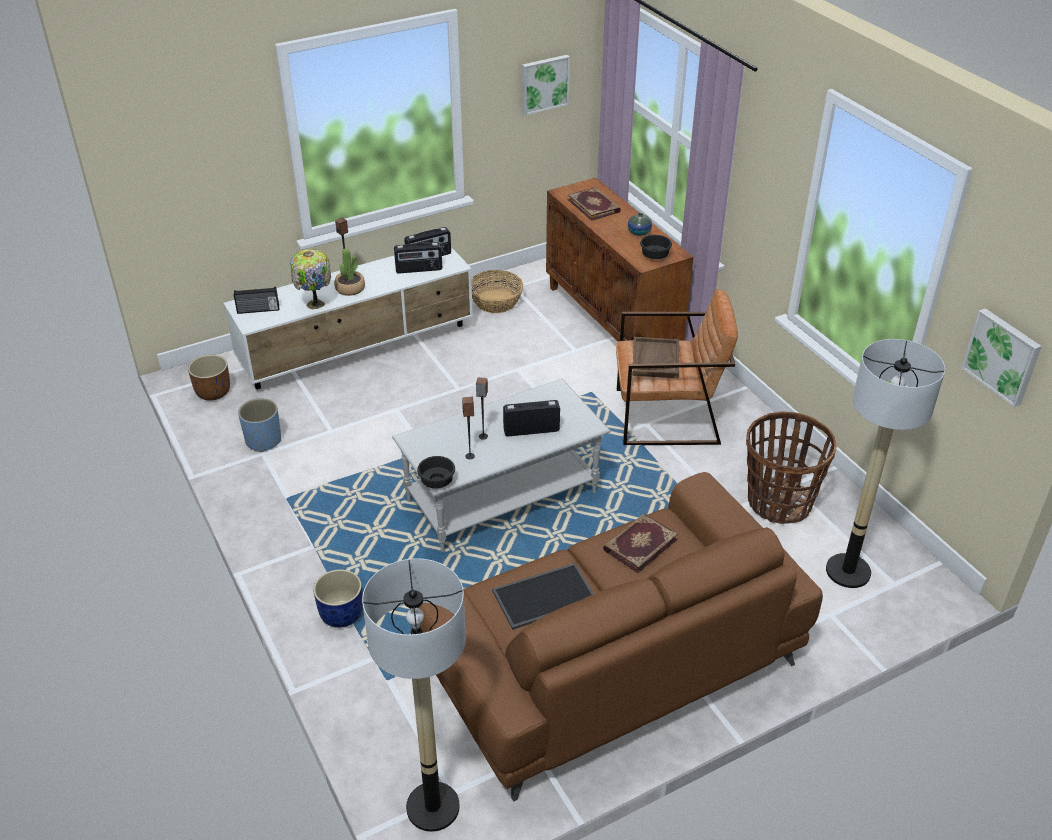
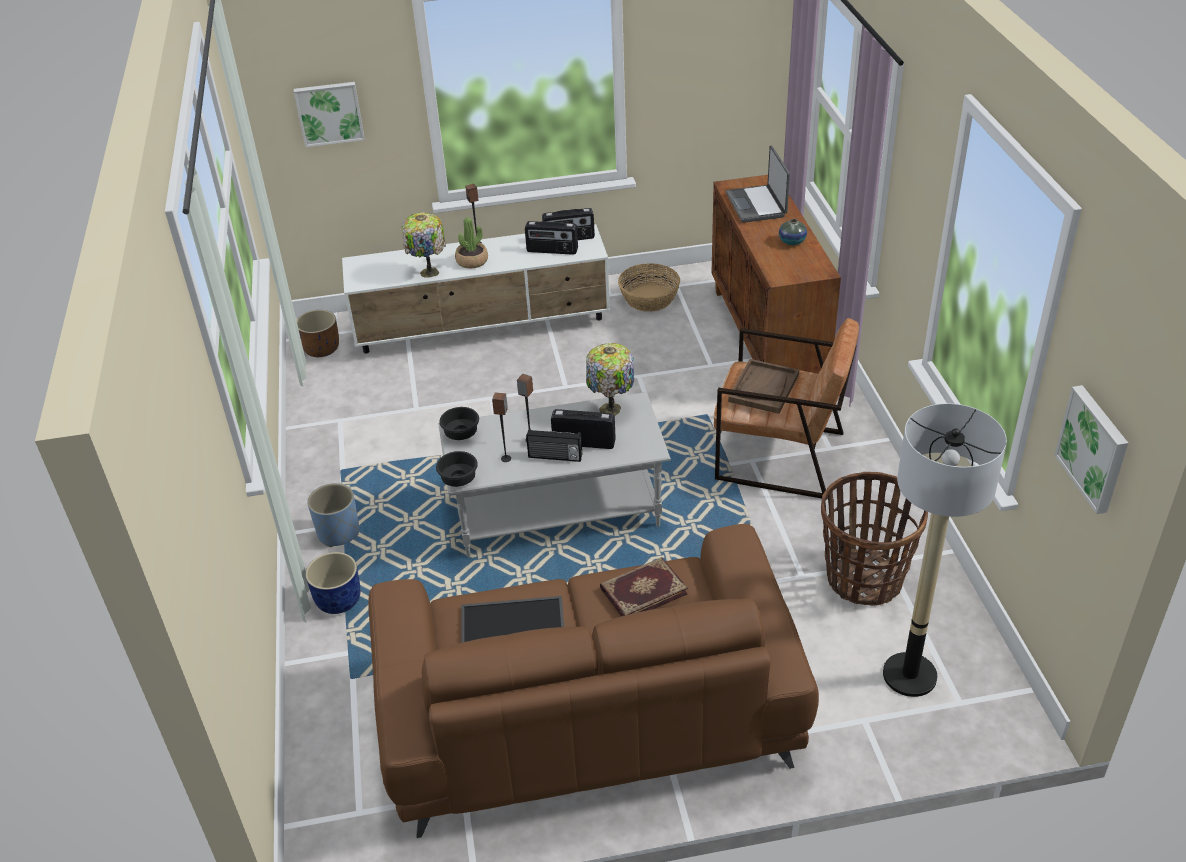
camera: 20 degrees right, 0 degrees up
radio [234,287,279,314] -> radio moved to [526,428,582,462]
blue planter [238,398,281,452] -> blue planter moved to [307,483,359,547]
floor lamp [362,558,466,832] -> none
picture [522,55,570,115] -> picture moved to [294,82,365,147]
book [568,187,621,221] -> laptop [726,145,790,223]
black bowl [640,235,672,259] -> black bowl moved to [439,407,479,440]
none -> table lamp [586,343,634,416]

